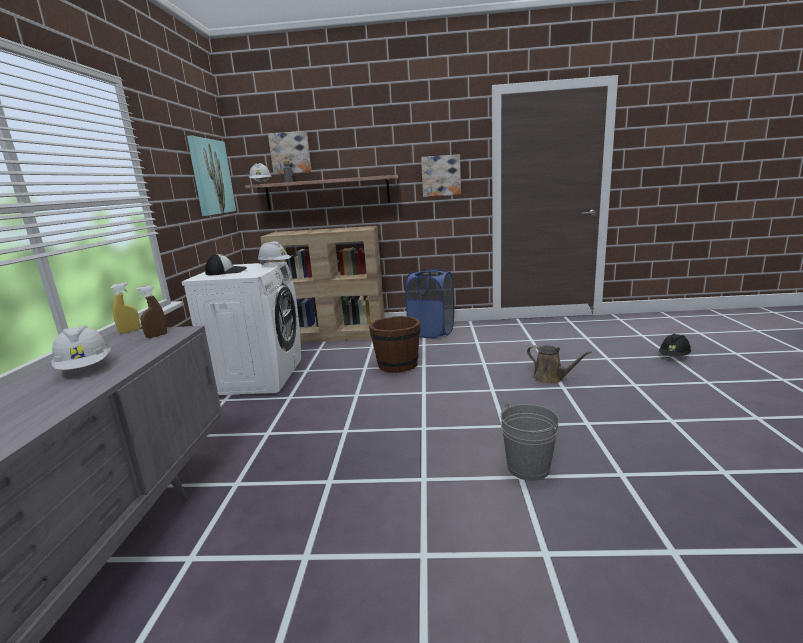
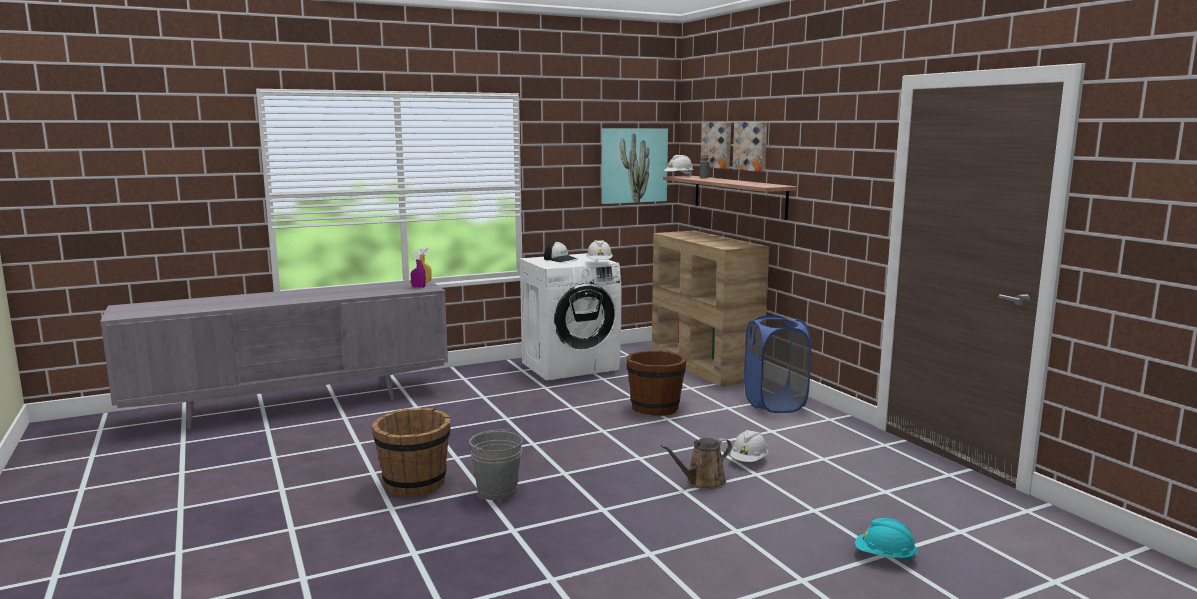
camera: 60 degrees right, 5 degrees down
white hard hat [51,325,111,370] -> white hard hat moved to [730,430,768,462]
brown spray bottle [136,286,167,338] -> purple spray bottle [411,252,426,288]
picture [421,154,461,197] -> picture moved to [733,122,767,172]
brown watering can [527,345,592,384] -> brown watering can turned 45 degrees clockwise [661,438,732,489]
black hard hat [659,334,691,357] -> turquoise hard hat [855,518,918,561]
none -> brown bucket [372,408,451,496]

